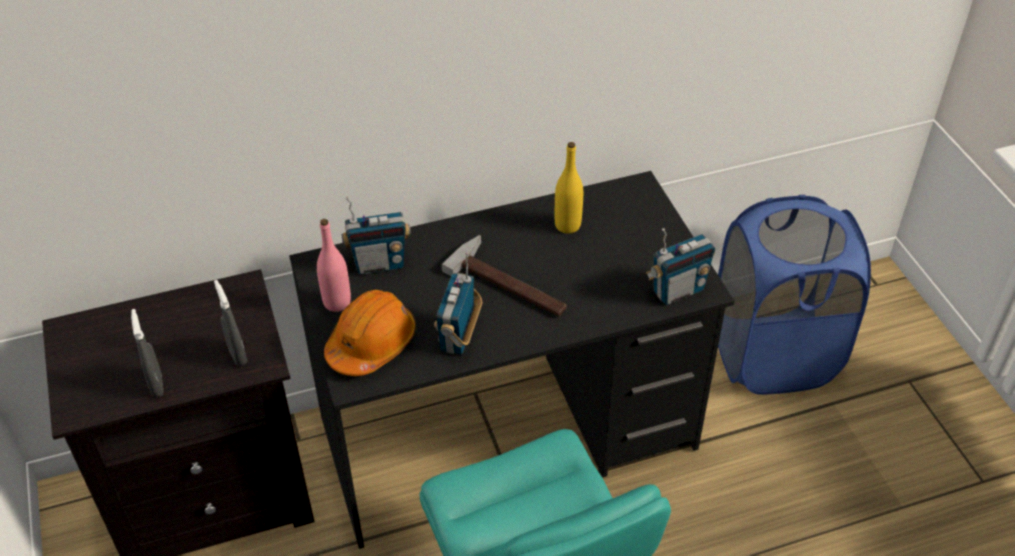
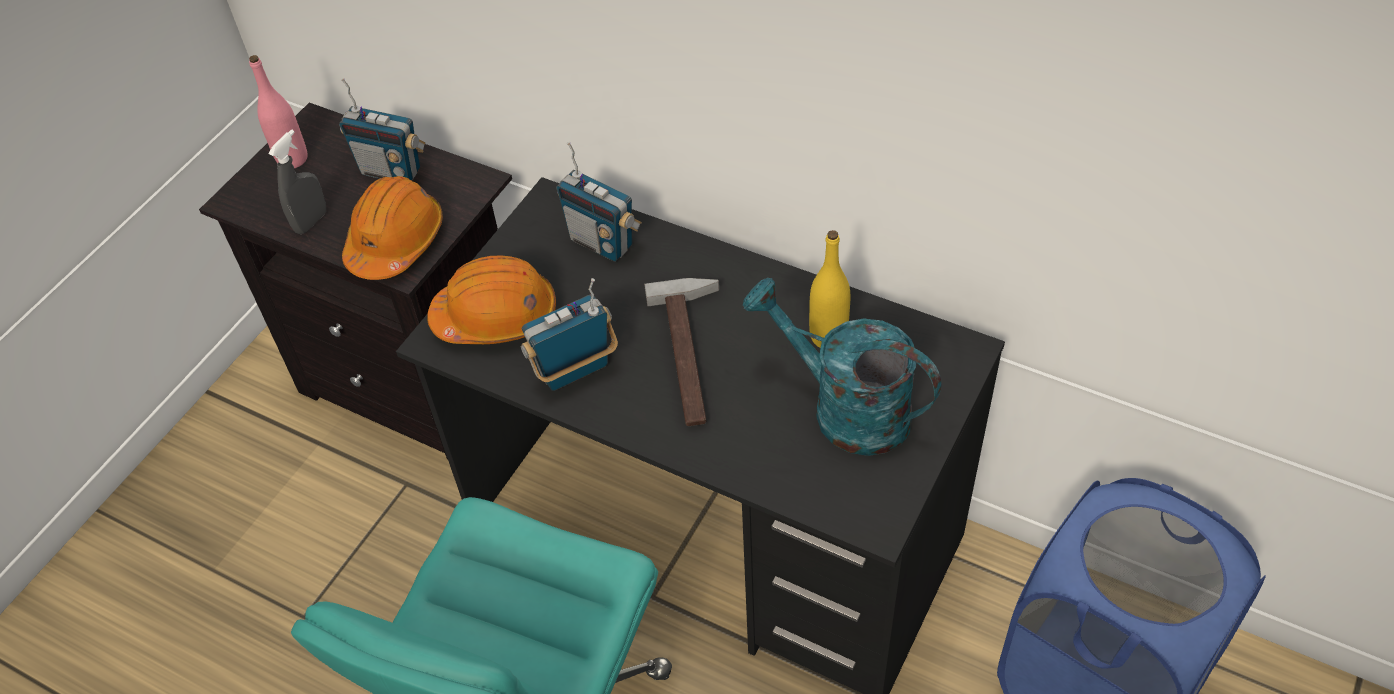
camera: 50 degrees right, 5 degrees up
grey spray bottle [214,280,247,366] -> orange hard hat [342,176,443,280]
pink bottle [317,219,351,312] -> pink bottle moved to [249,55,308,168]
radio [646,228,715,305] -> radio moved to [339,78,425,181]
none -> turquoise watering can [743,278,941,456]

